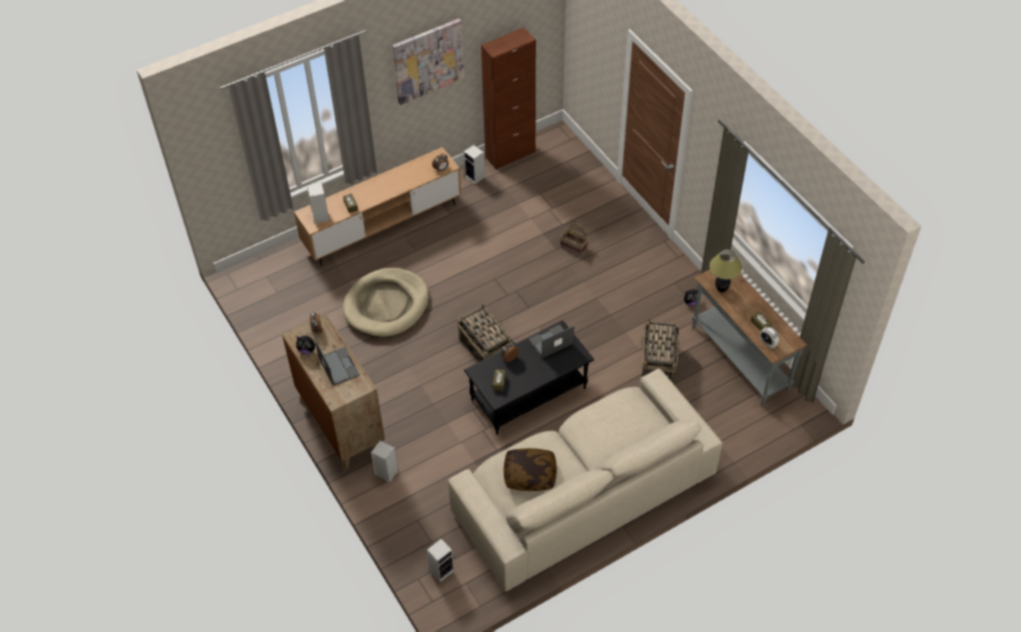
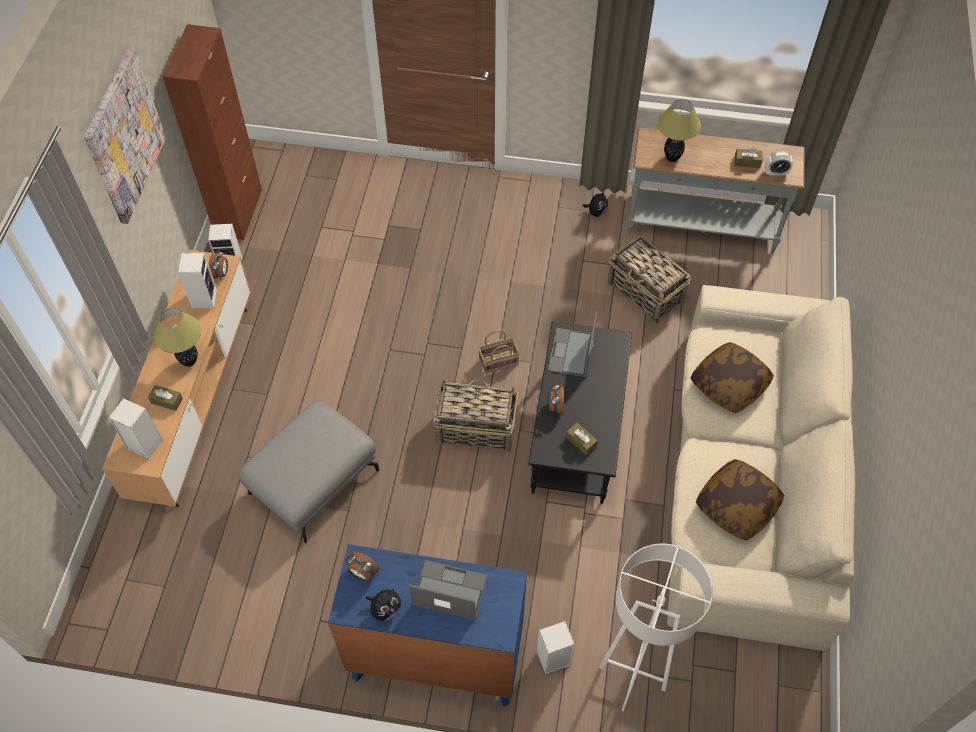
camera: 50 degrees left, 5 degrees up
brown dresser [282,314,385,471] -> blue dresser [328,544,527,707]
beige dog bed [343,268,429,337] -> grey ottoman [239,401,379,543]
speaker [427,539,454,582] -> speaker moved to [178,253,217,309]
basket [560,223,588,256] -> basket moved to [478,330,519,374]
none -> table lamp [153,308,202,367]
none -> white floor lamp [599,543,713,711]
none -> pillow [690,342,774,413]

